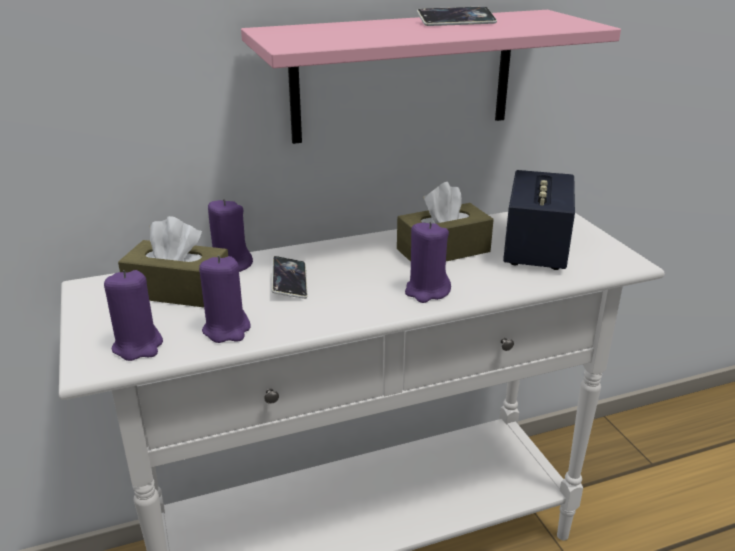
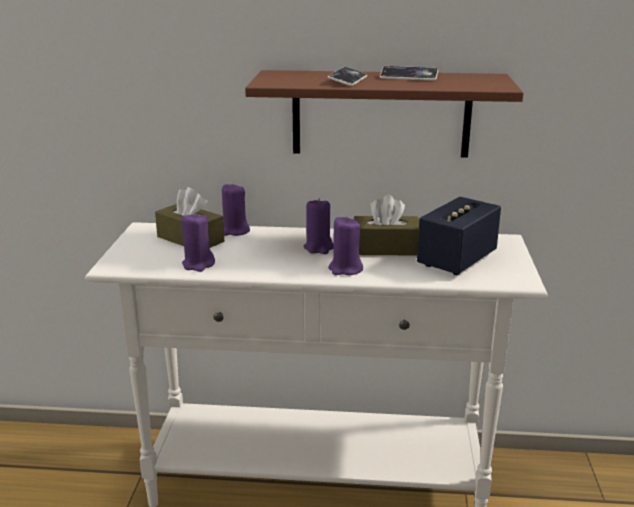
camera: 25 degrees right, 5 degrees down
purple candle [104,270,163,361] -> purple candle moved to [304,198,334,254]
pink shelf [241,10,621,144] -> brown shelf [245,70,523,158]
phone [272,256,308,299] -> phone moved to [327,67,367,86]

